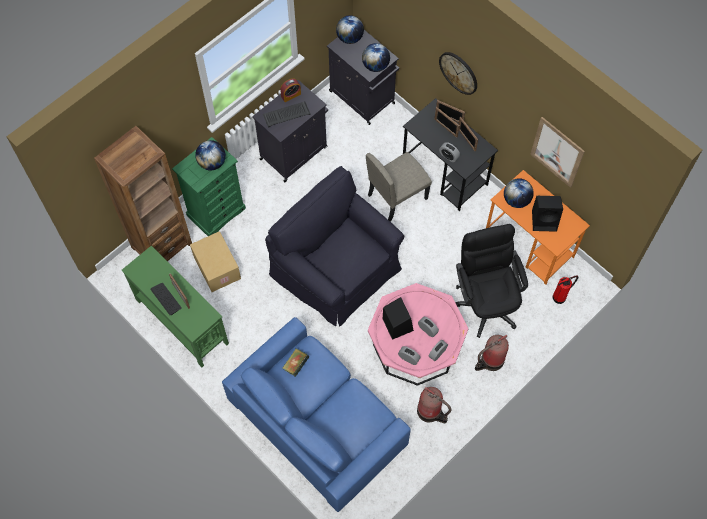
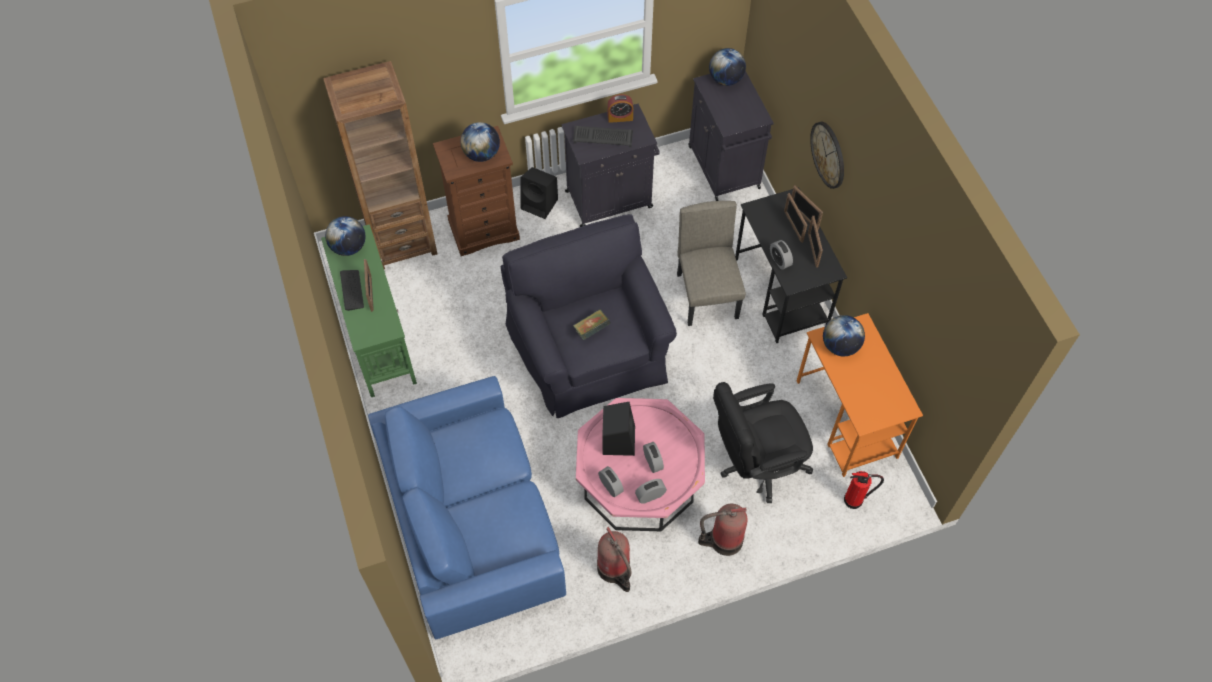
camera: 25 degrees right, 5 degrees down
green dresser [172,137,246,236] -> brown dresser [433,126,520,256]
cardboard box [190,231,241,292] -> none
book [282,348,310,377] -> book moved to [573,310,611,340]
globe [362,43,390,72] -> globe moved to [325,216,366,256]
beige chair [366,152,432,222] -> beige chair turned 90 degrees clockwise [677,201,746,326]
black office chair [456,224,528,338] -> black office chair turned 120 degrees counterclockwise [713,382,813,503]
picture [530,117,585,188] -> none
black speaker [532,196,563,232] -> black speaker moved to [521,167,558,219]

